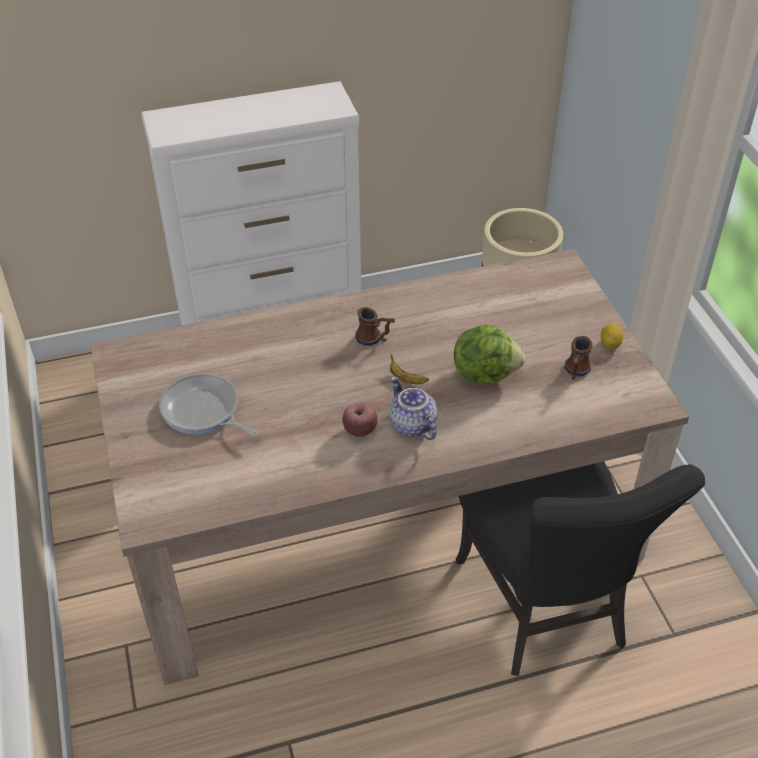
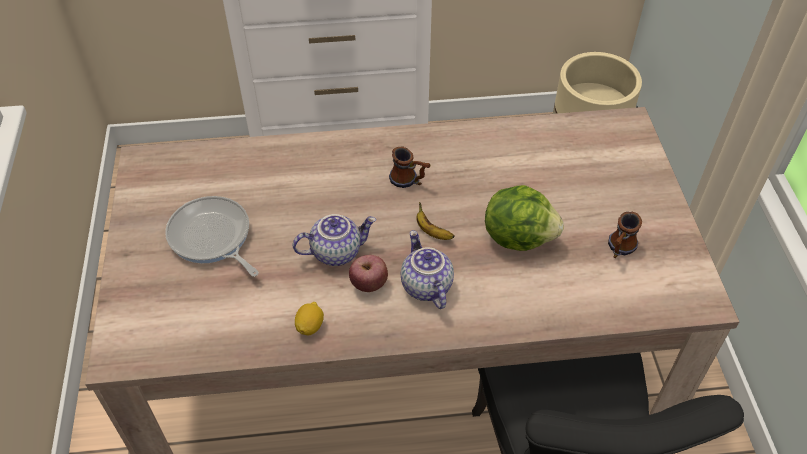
camera: 10 degrees right, 5 degrees up
lemon [601,323,623,349] -> lemon moved to [295,302,324,335]
none -> teapot [293,214,376,266]

